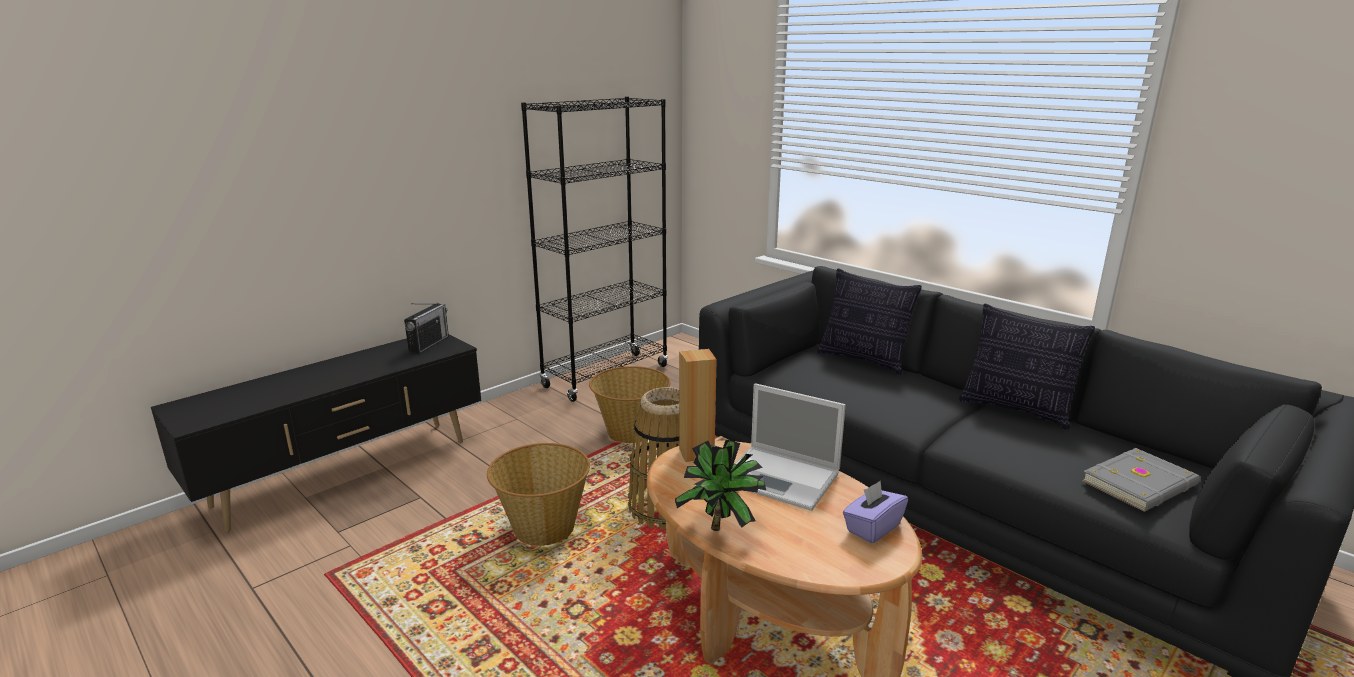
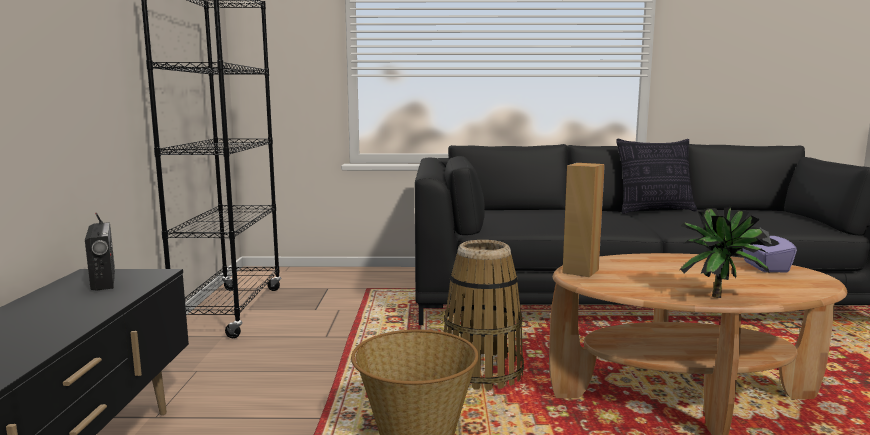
camera: 45 degrees left, 10 degrees down
basket [589,366,670,443] -> none
laptop [735,383,846,511] -> none
pillow [817,268,922,375] -> none
grey book [1082,448,1200,512] -> none

